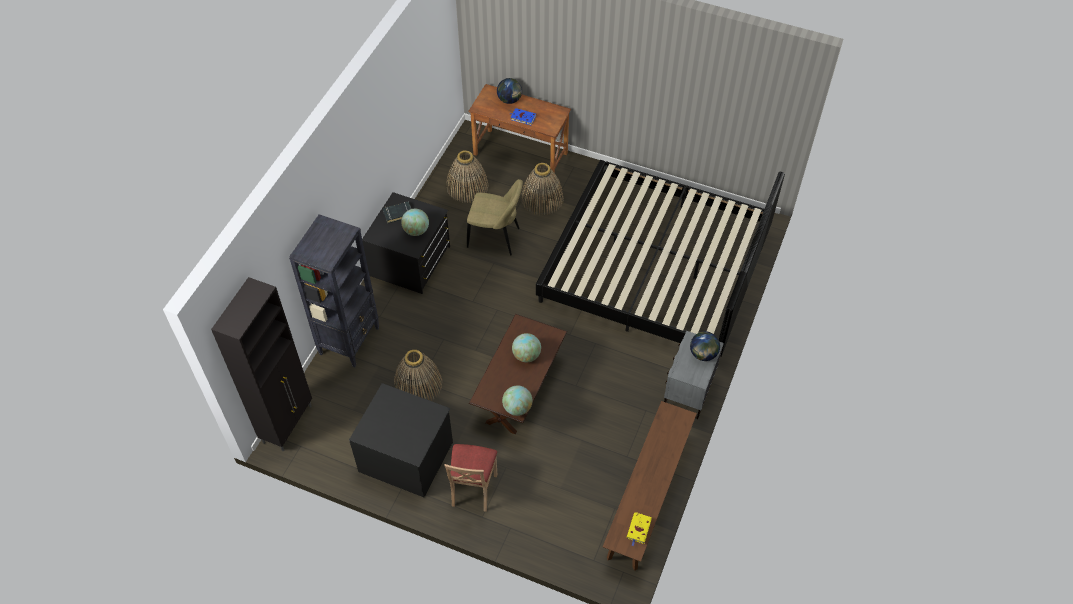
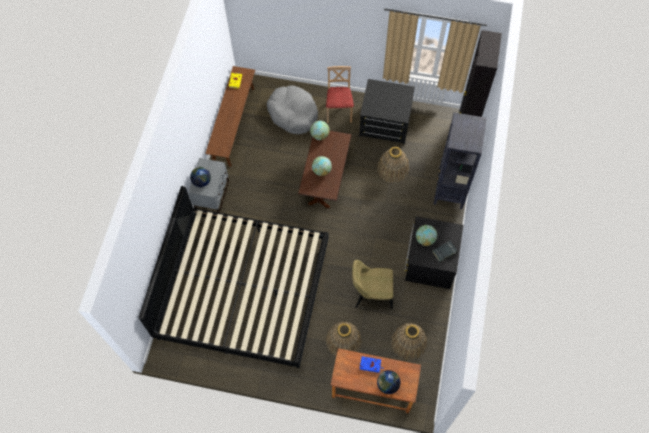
camera: 170 degrees right, 10 degrees up
none -> grey dog bed [267,85,318,134]

